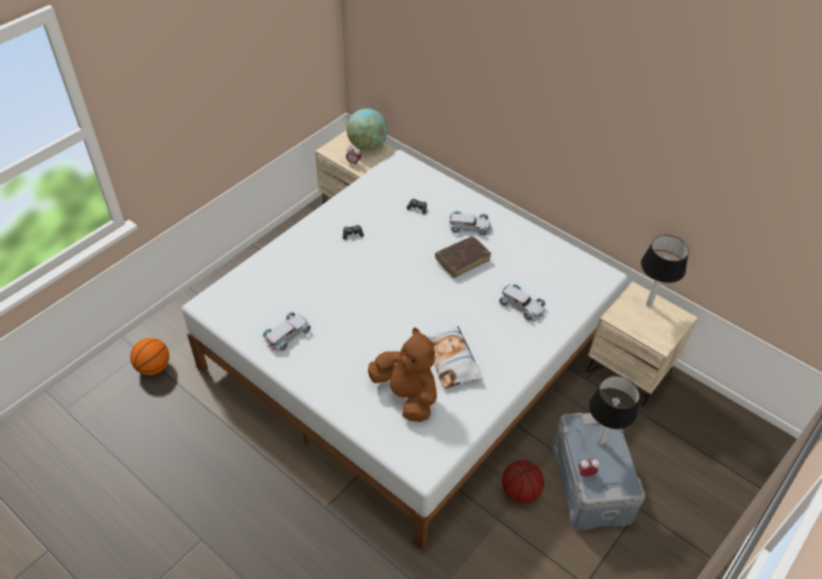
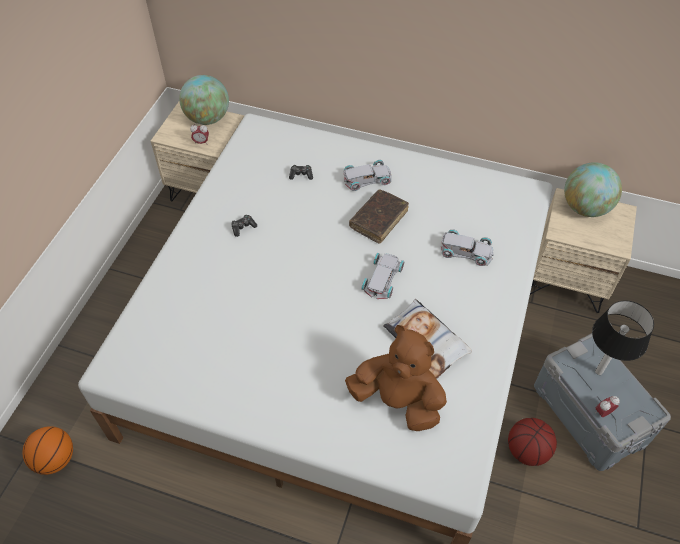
camera: 20 degrees left, 5 degrees up
white toy car [263,311,311,351] -> white toy car moved to [361,253,404,299]
table lamp [641,235,689,307] -> globe [564,162,622,217]

